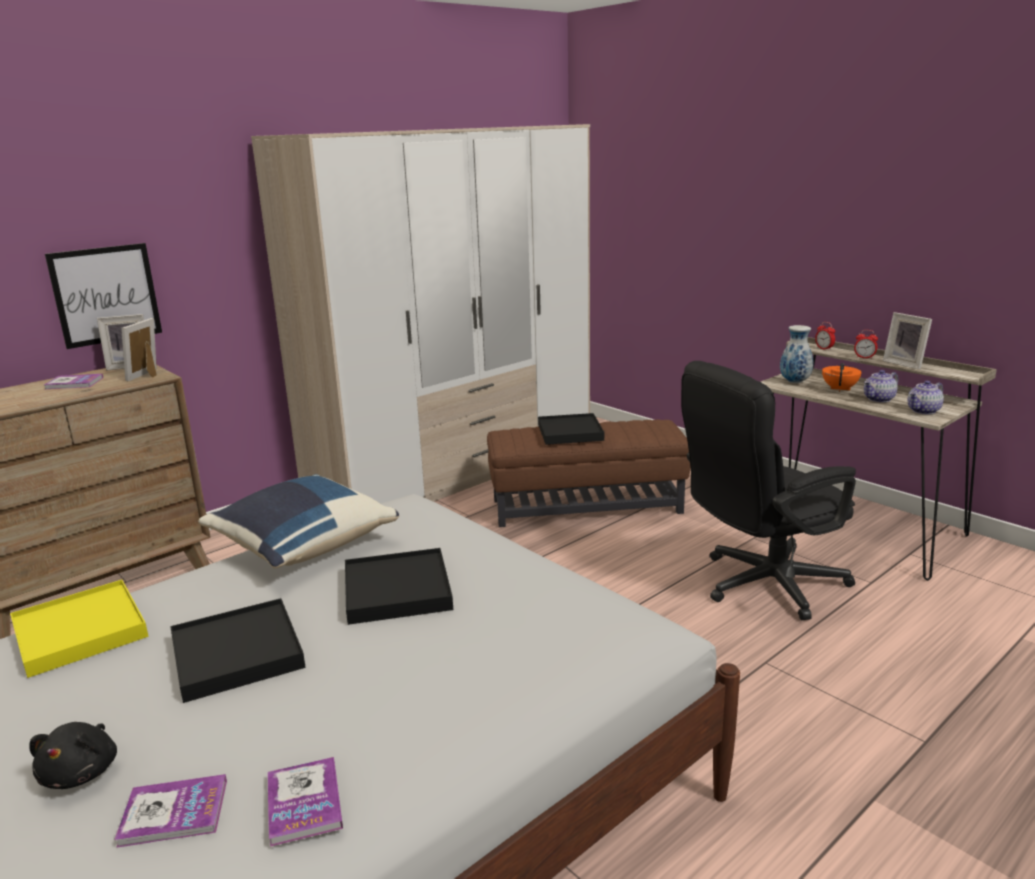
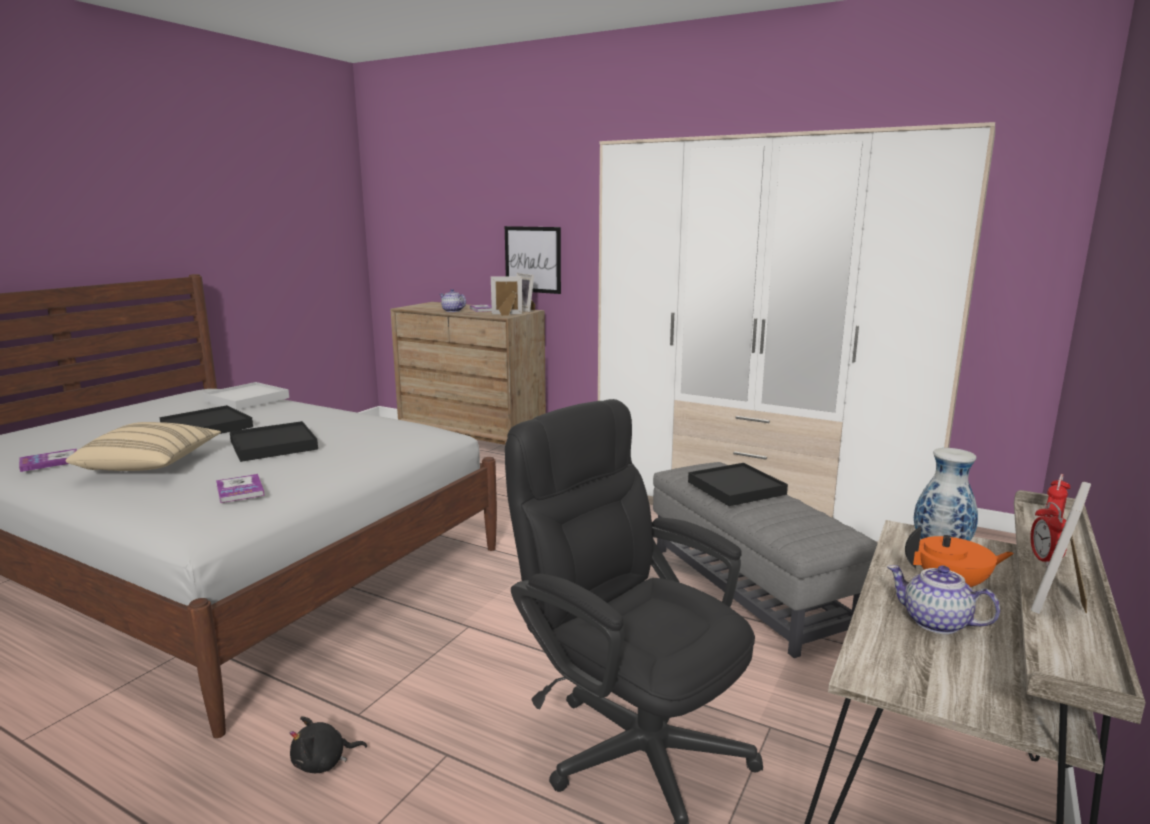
camera: 70 degrees right, 5 degrees down
yellow tray [10,580,148,678] -> white tray [203,382,289,410]
black plush toy [29,722,117,789] -> black plush toy moved to [290,716,367,773]
book [114,774,227,848] -> book moved to [216,474,265,503]
blue pillow [198,474,399,568] -> none
brown ottoman [487,419,690,527] -> grey ottoman [653,462,878,658]
teapot [907,380,944,415] -> teapot moved to [440,289,466,312]
none -> beige pillow [66,422,221,471]

